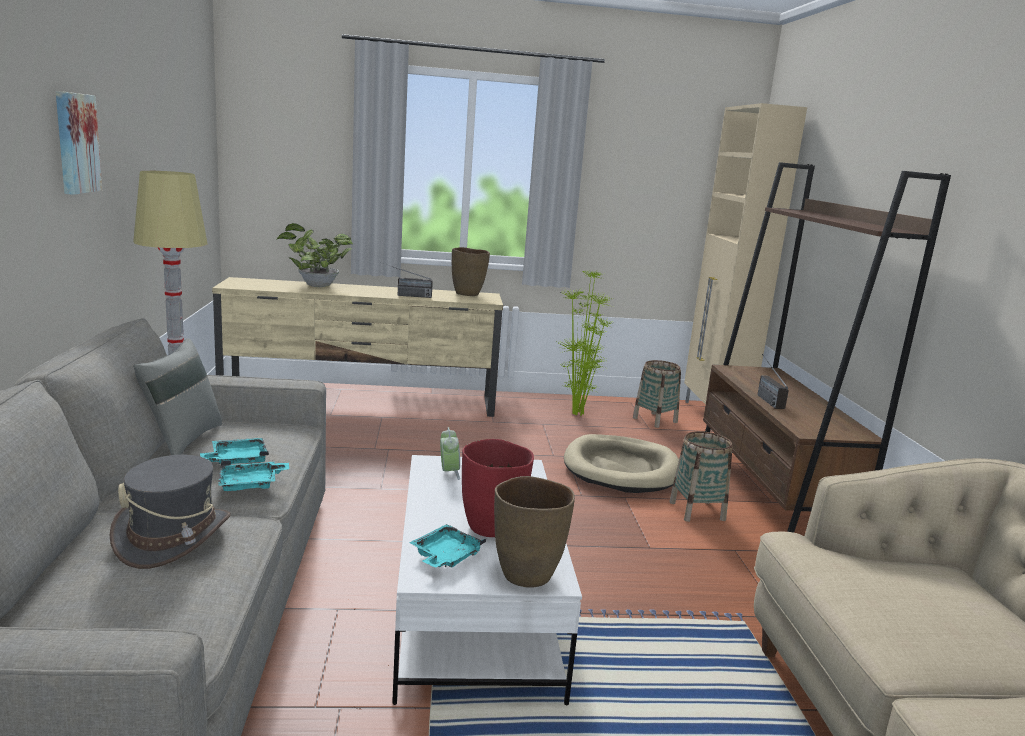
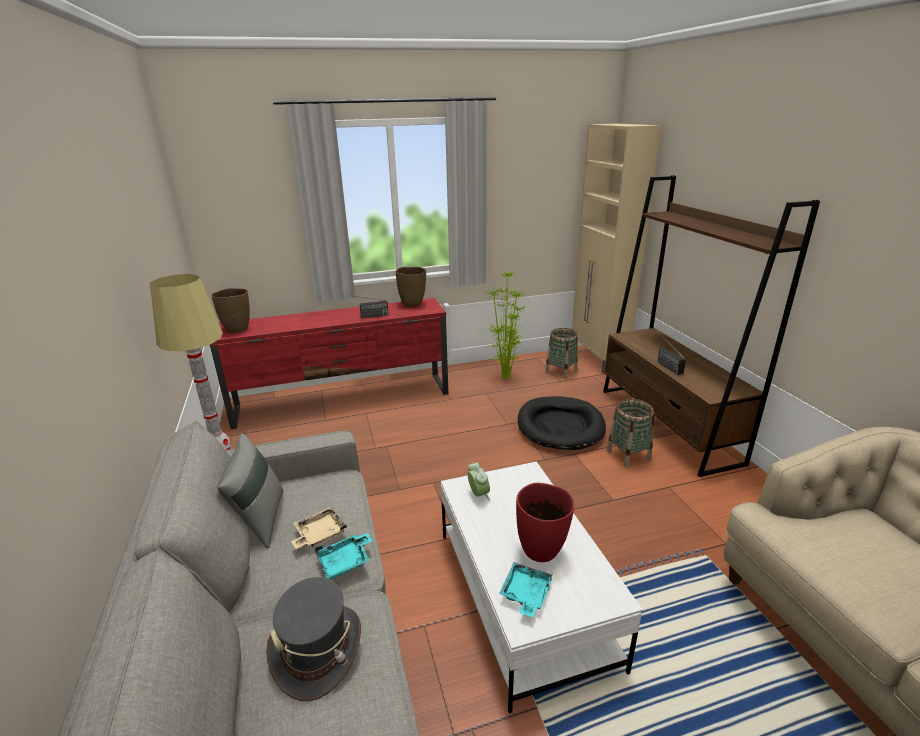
camera: 10 degrees left, 10 degrees up
picture [56,91,102,195] -> none
turquoise tray [200,438,269,464] -> beige tray [291,507,347,549]
beige tv stand [212,277,503,417] -> red tv stand [209,298,448,429]
potted plant [277,223,353,287] -> none
brown vase [494,476,575,588] -> brown vase moved to [211,288,250,333]
beige dog bed [564,434,679,493] -> black dog bed [518,396,606,450]

